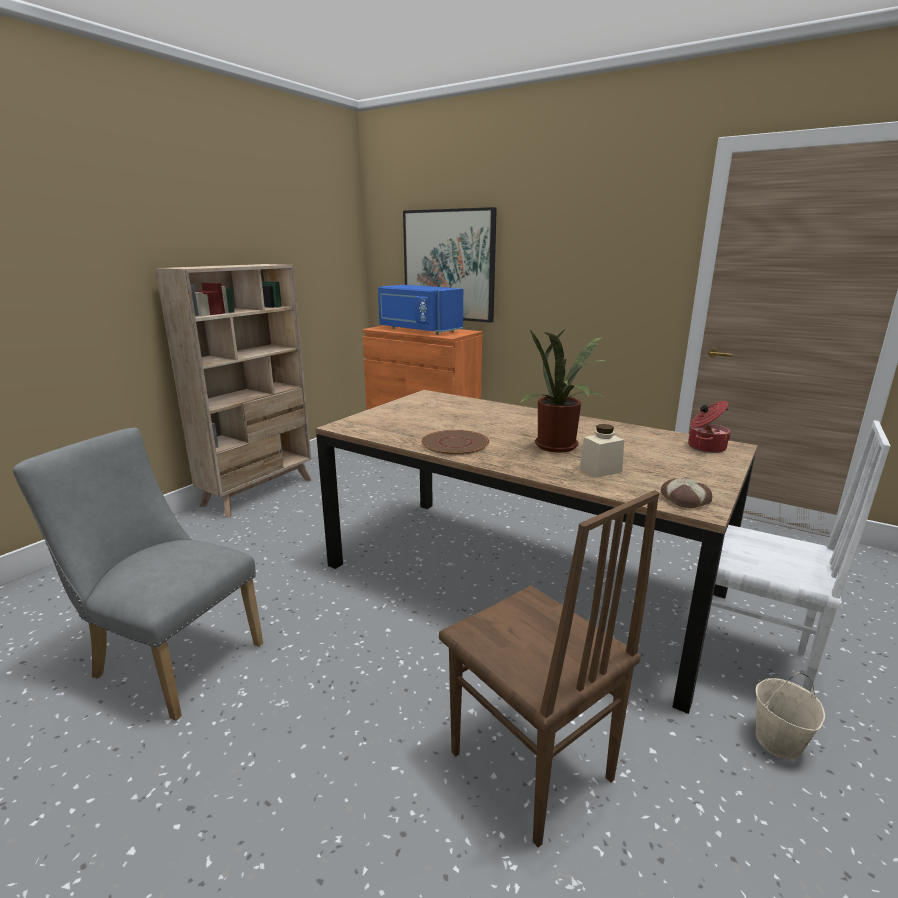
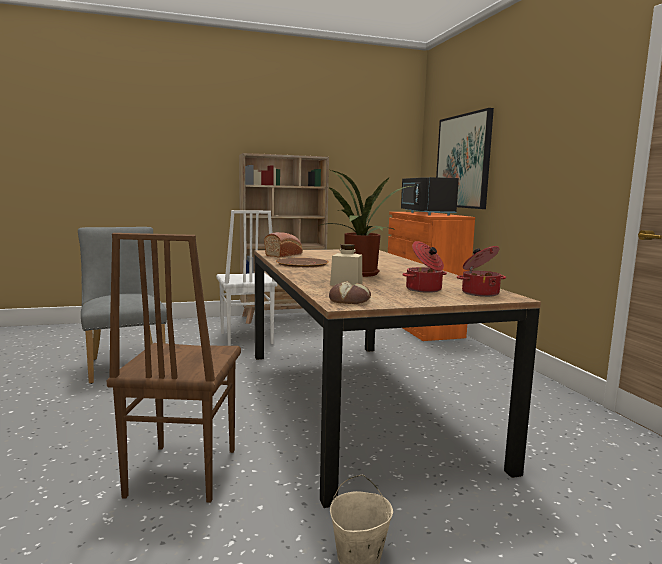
camera: 40 degrees right, 10 degrees down
blue microwave [378,285,463,334] -> black microwave [401,177,459,216]
white chair [711,420,890,692] -> white chair moved to [216,210,278,346]
none -> bread [264,232,303,258]
none -> cooking pot [402,241,447,293]

